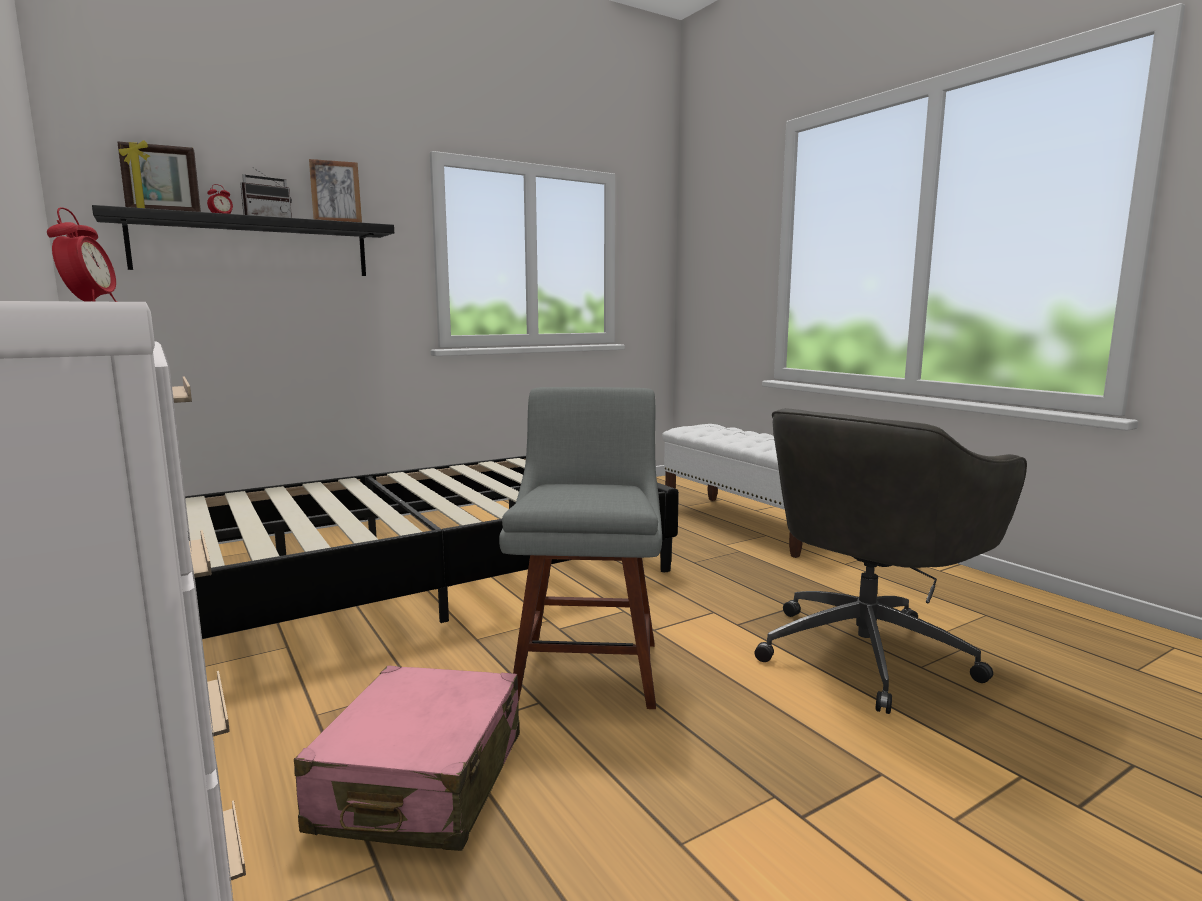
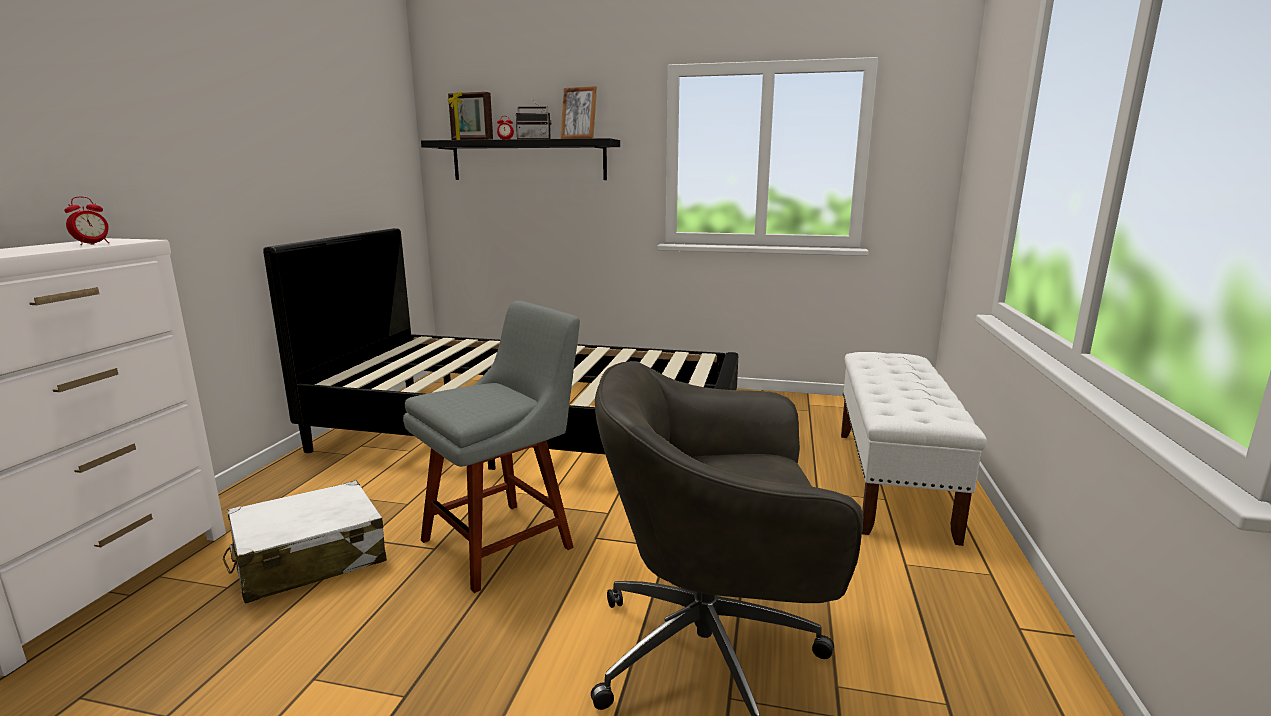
camera: 45 degrees right, 5 degrees up
pink suitcase [294,666,520,851] -> white suitcase [223,481,387,604]

